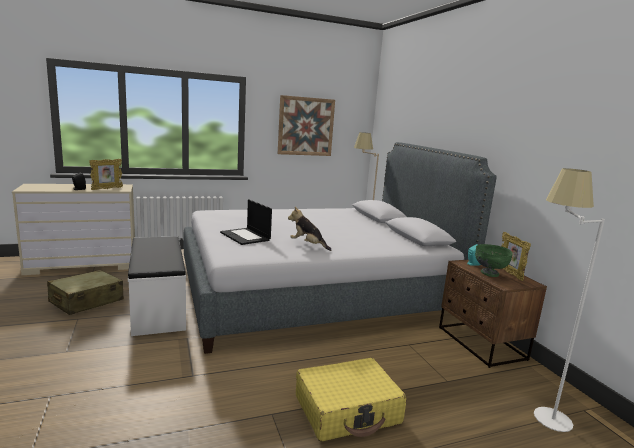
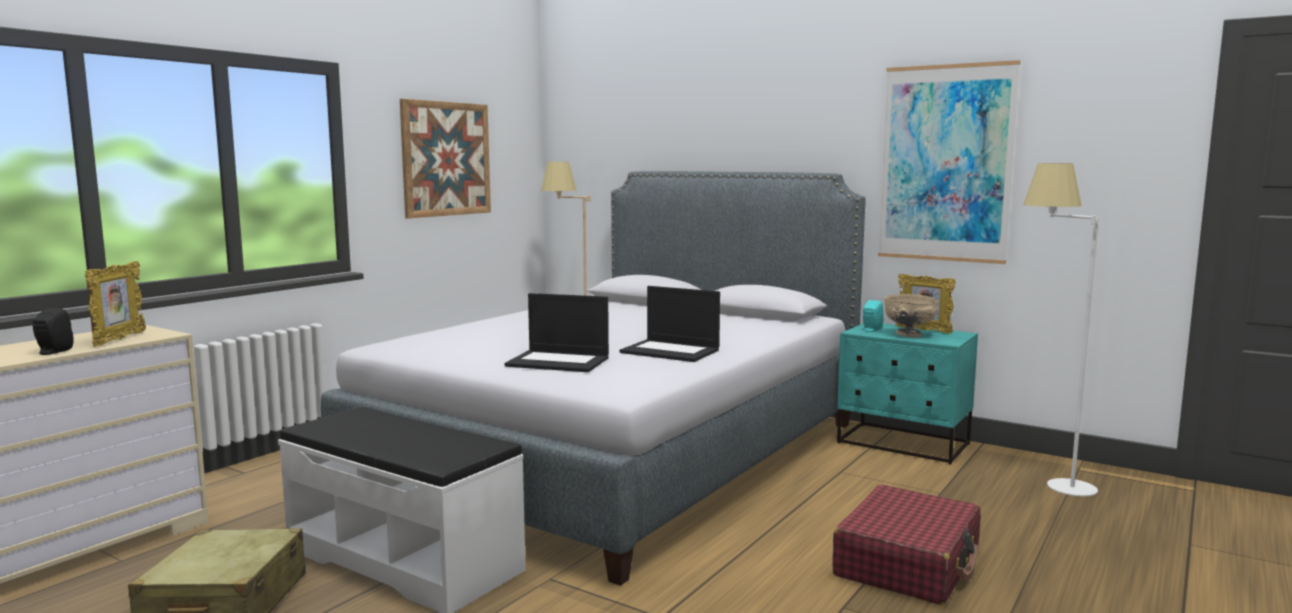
camera: 35 degrees left, 5 degrees down
plush toy [288,207,332,251] -> laptop [620,286,720,362]
yellow suitcase [296,358,406,441] -> red suitcase [832,484,981,605]
brown nightstand [439,260,547,368] -> turquoise nightstand [837,323,978,464]
green bowl [475,244,512,277] -> beige bowl [884,294,939,338]
none -> picture [878,60,1020,264]

